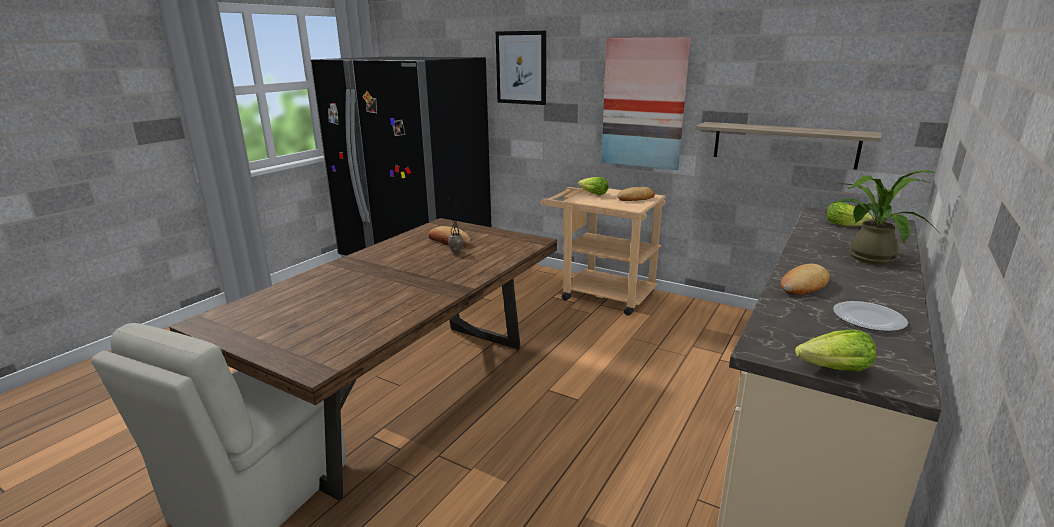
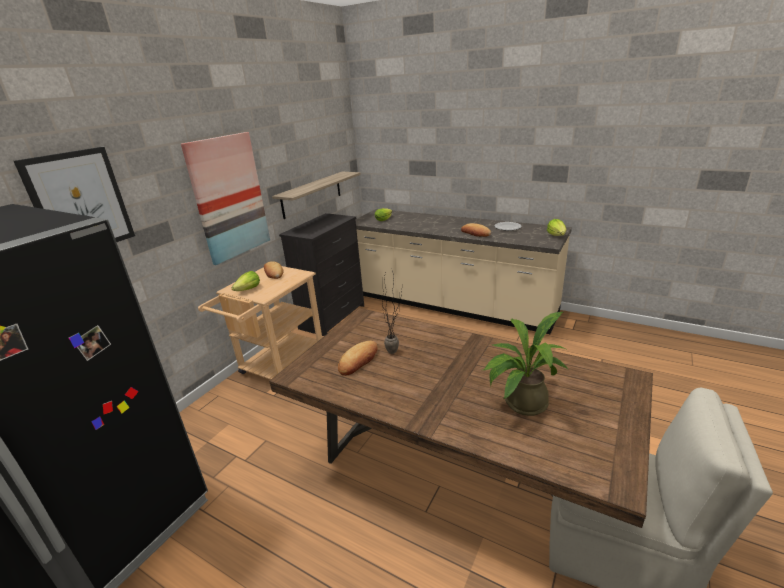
camera: 90 degrees left, 5 degrees up
potted plant [823,170,940,265] -> potted plant moved to [483,312,569,416]
none -> black dresser [279,213,364,336]

